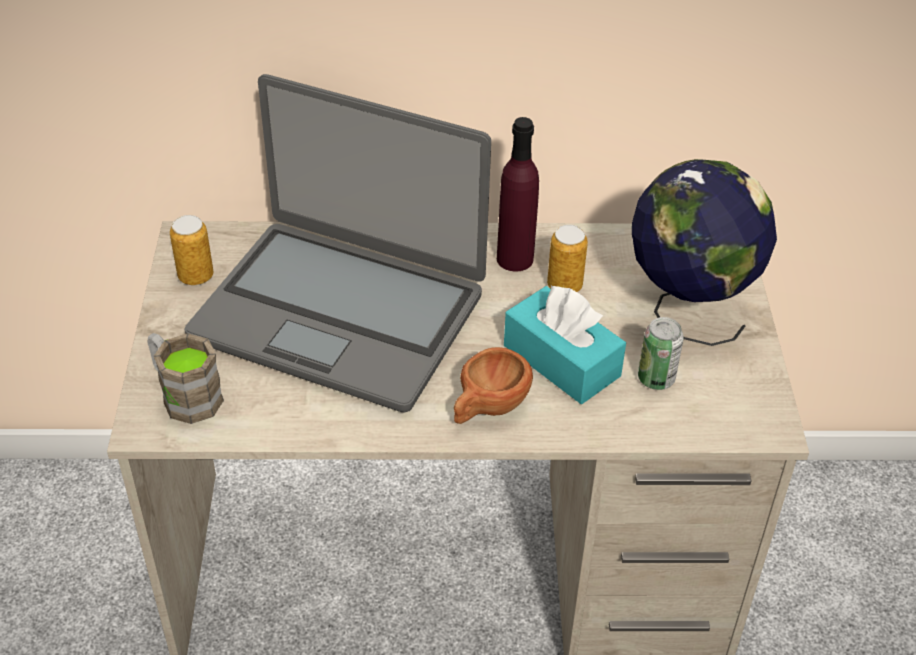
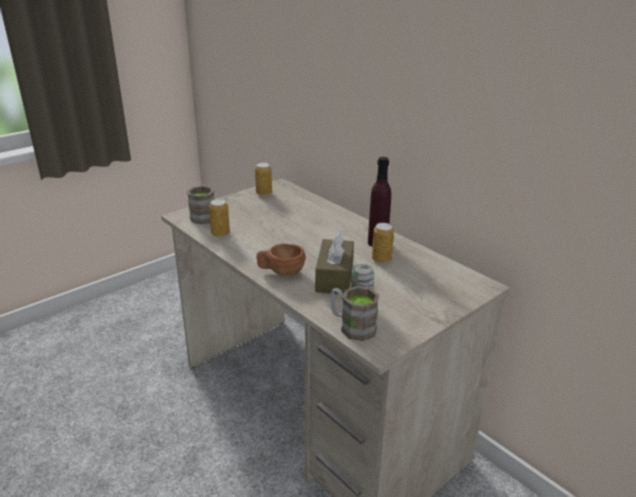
camera: 50 degrees right, 15 degrees down
laptop [184,74,491,413] -> none
turquoise tissue box [504,285,626,404] -> brown tissue box [315,230,354,294]
globe [632,159,777,346] -> none
none -> can [209,199,230,237]
none -> brown mug [330,286,379,341]

